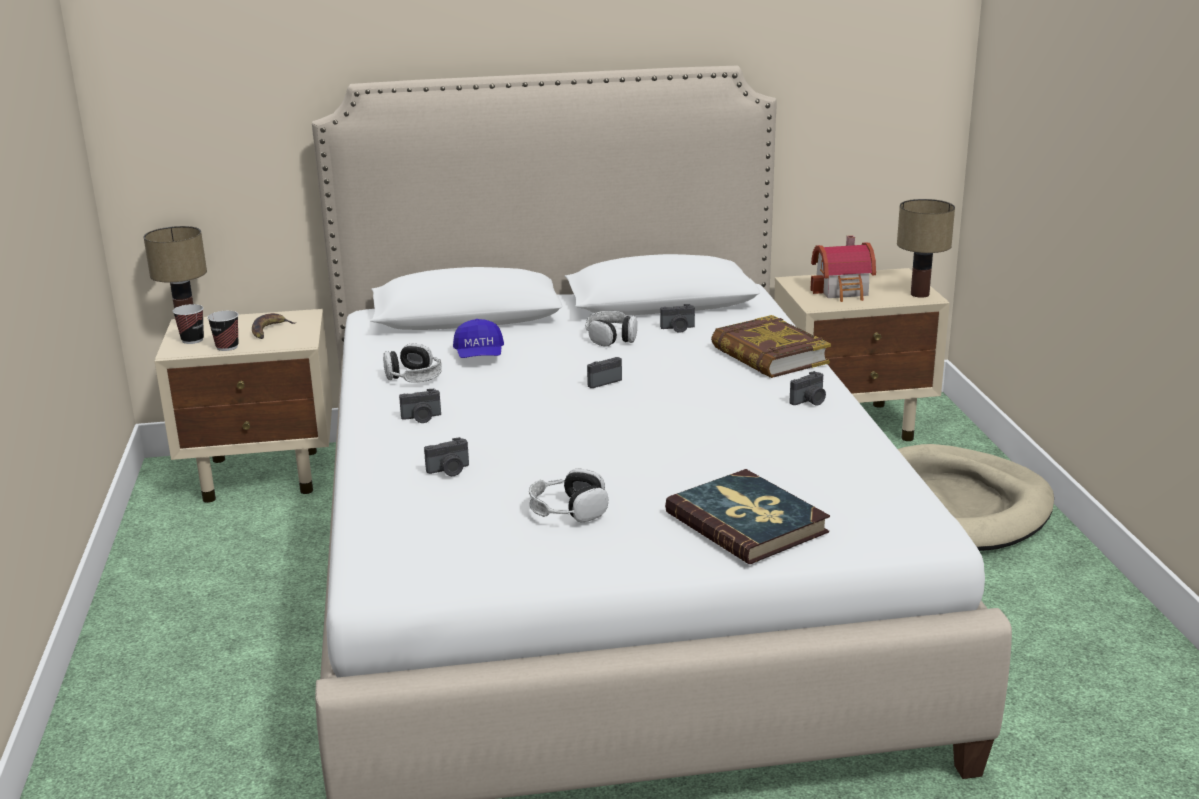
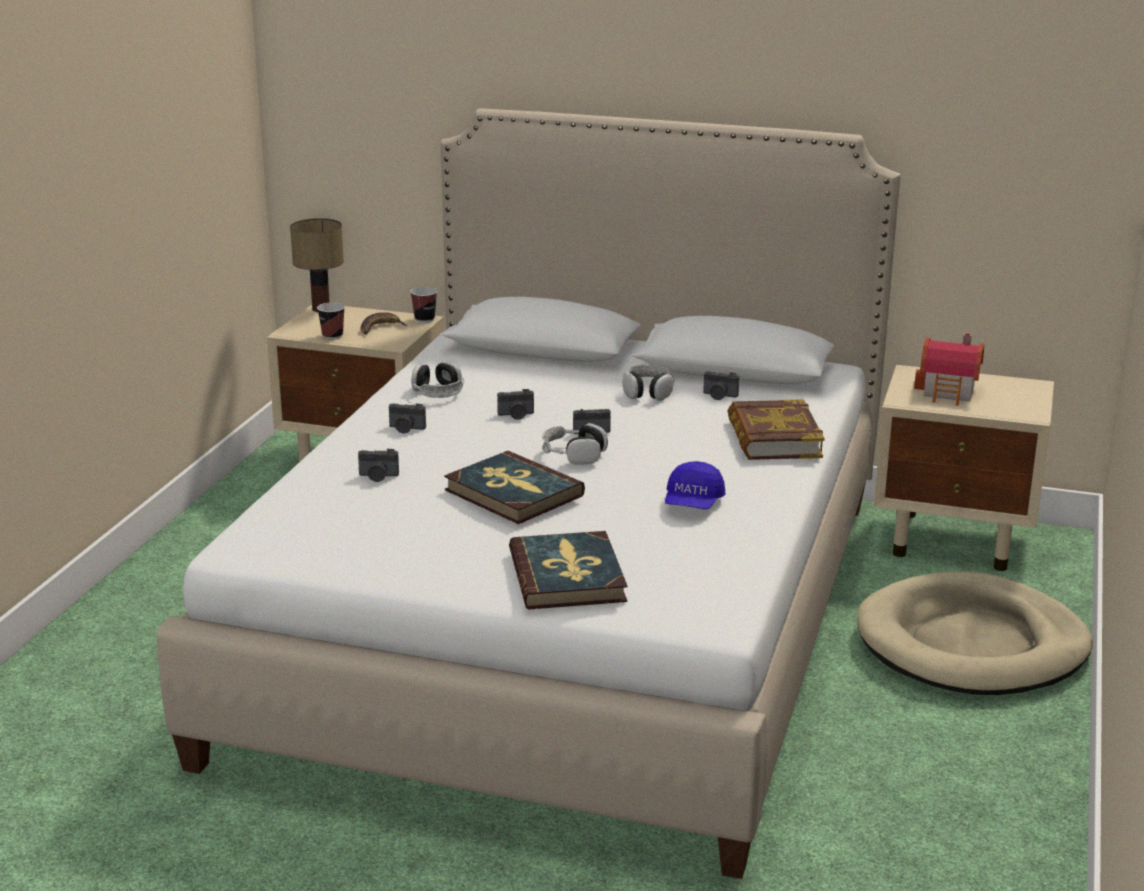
camera: 25 degrees right, 0 degrees up
cup [173,304,204,344] -> cup moved to [410,287,437,323]
blue cap [453,319,504,358] -> blue cap moved to [665,461,725,509]
headphones [529,469,608,522] -> headphones moved to [542,423,608,465]
camera [790,371,826,406] -> camera moved to [497,389,534,420]
table lamp [897,199,955,298] -> none
none -> book [444,451,585,524]

